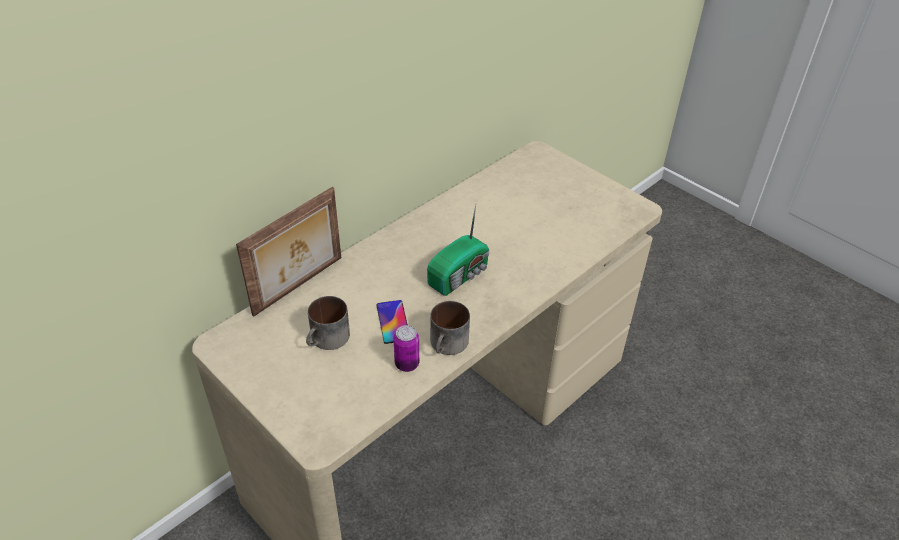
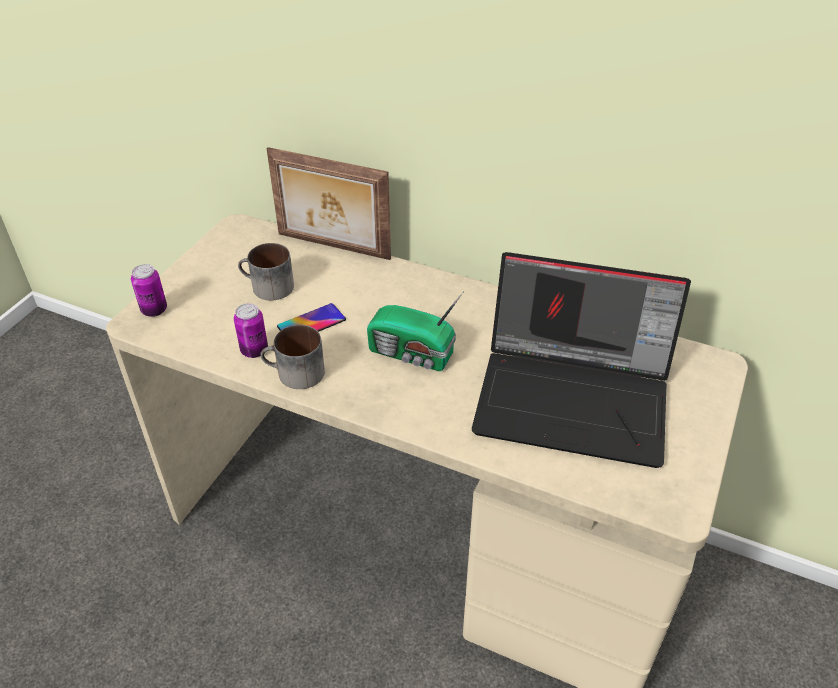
camera: 70 degrees right, 0 degrees up
none -> can [131,264,167,317]
none -> laptop [472,252,691,468]

